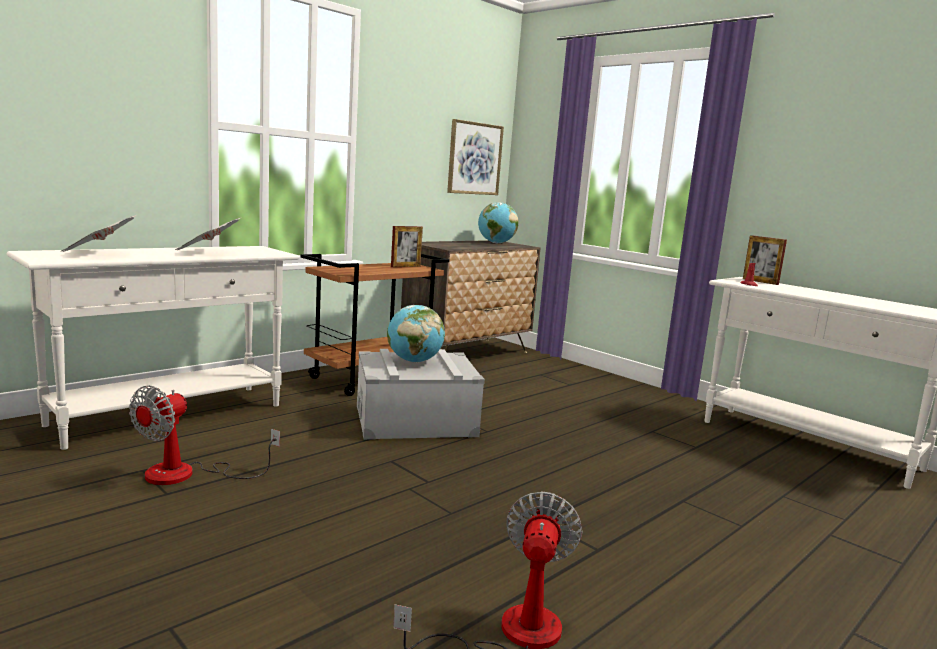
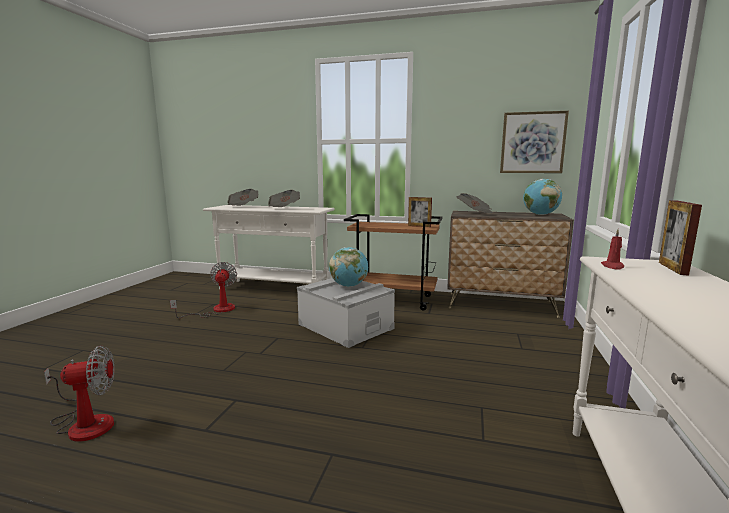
camera: 60 degrees right, 0 degrees up
fan [129,385,280,485] -> fan turned 90 degrees clockwise [170,262,237,318]
none -> newspaper [457,193,493,213]

